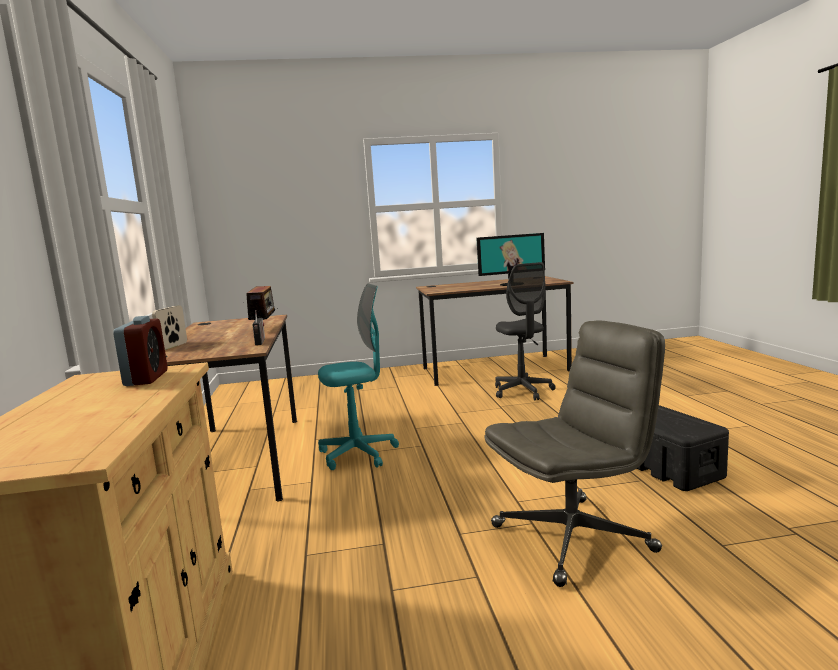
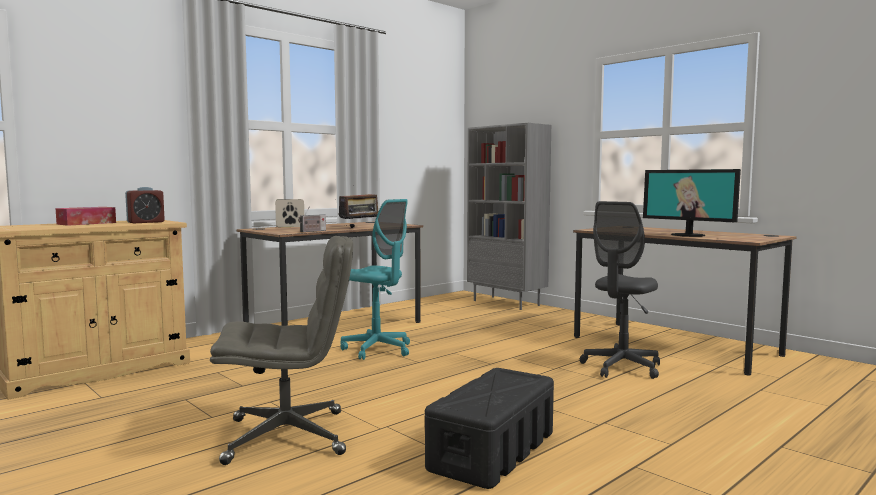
camera: 55 degrees right, 5 degrees down
grey office chair [484,320,665,587] -> grey office chair turned 45 degrees counterclockwise [210,236,353,465]
none -> tissue box [56,207,116,226]
none -> grey bookcase [467,123,551,310]

